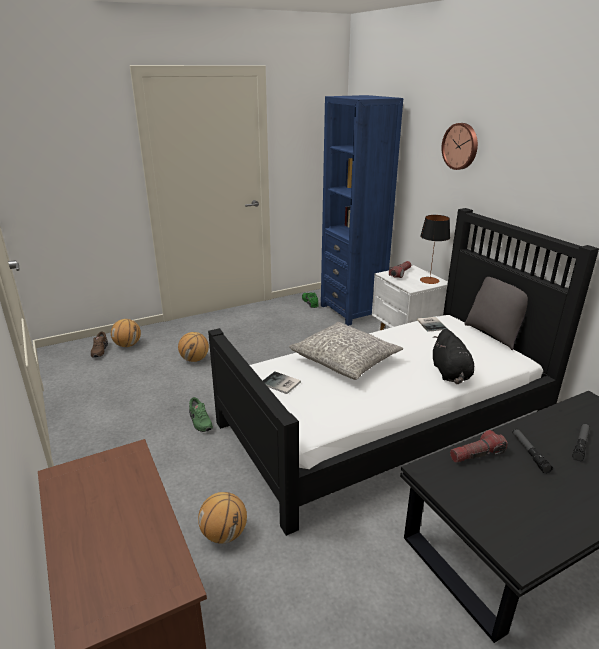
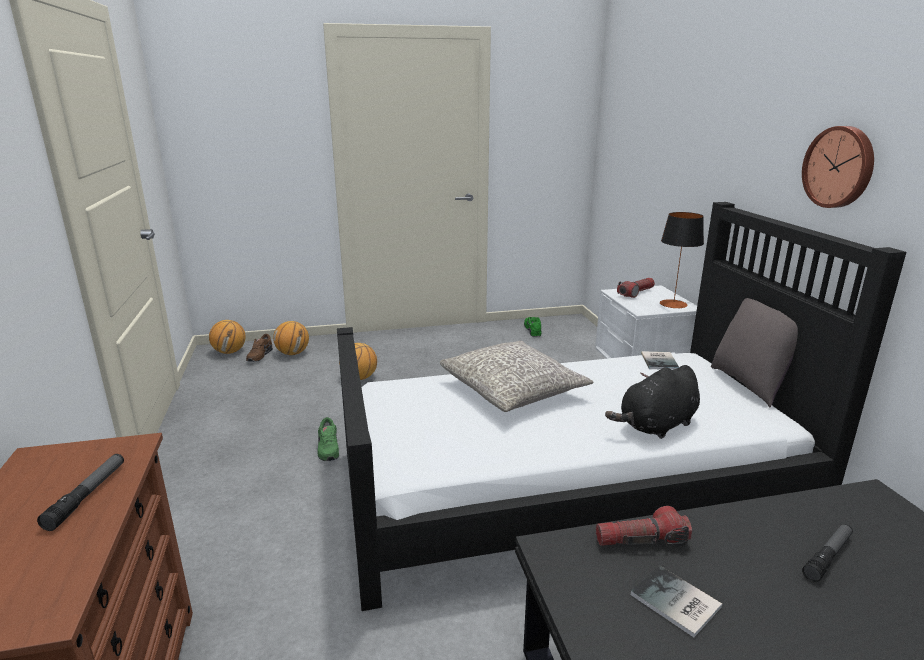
camera: 15 degrees right, 5 degrees down
basketball [198,492,247,544] -> basketball moved to [209,320,246,354]
book [263,371,301,394] -> book moved to [631,565,722,637]
blue bookcase [321,95,403,326] -> none
black plush toy [432,328,474,384] -> black plush toy turned 45 degrees clockwise [605,365,700,439]
wall clock [442,123,478,170] -> wall clock moved to [802,126,874,208]
flashlight [512,428,553,474] -> flashlight moved to [37,454,124,531]

